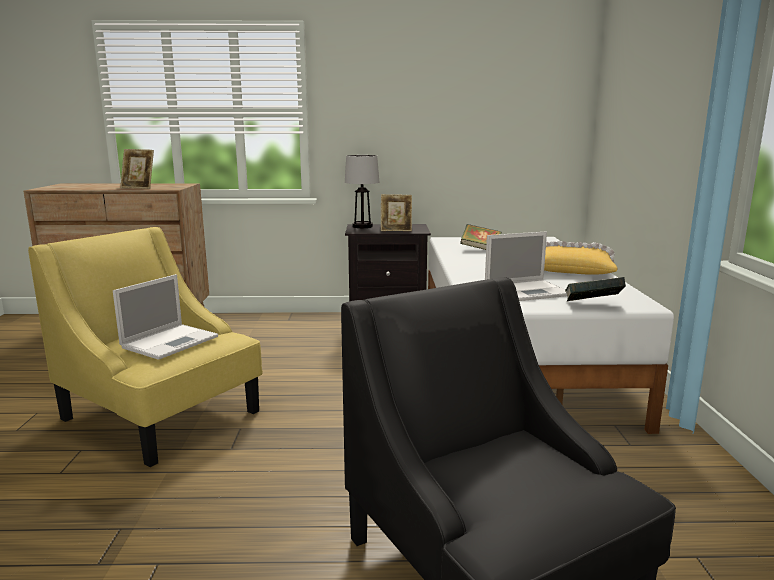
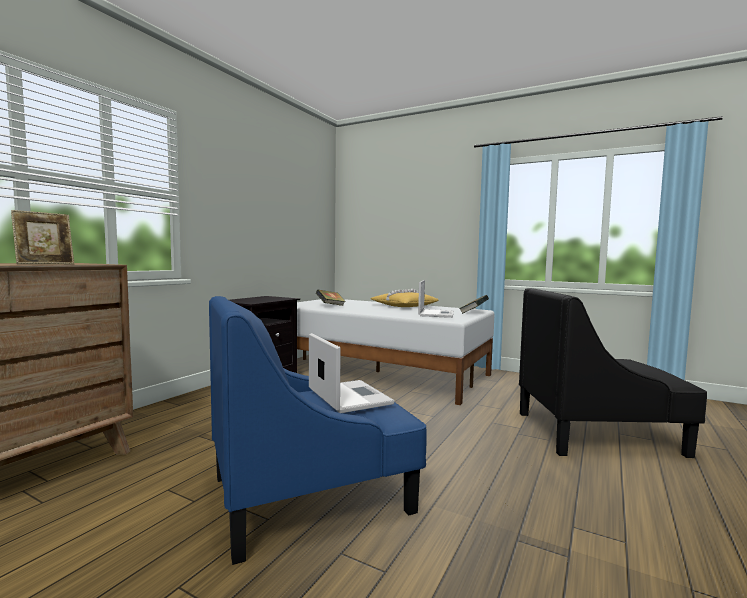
camera: 60 degrees left, 10 degrees down
yellow armchair [28,227,263,467] -> blue armchair [209,296,427,565]
table lamp [345,155,379,228] -> none
picture frame [381,194,412,231] -> none

